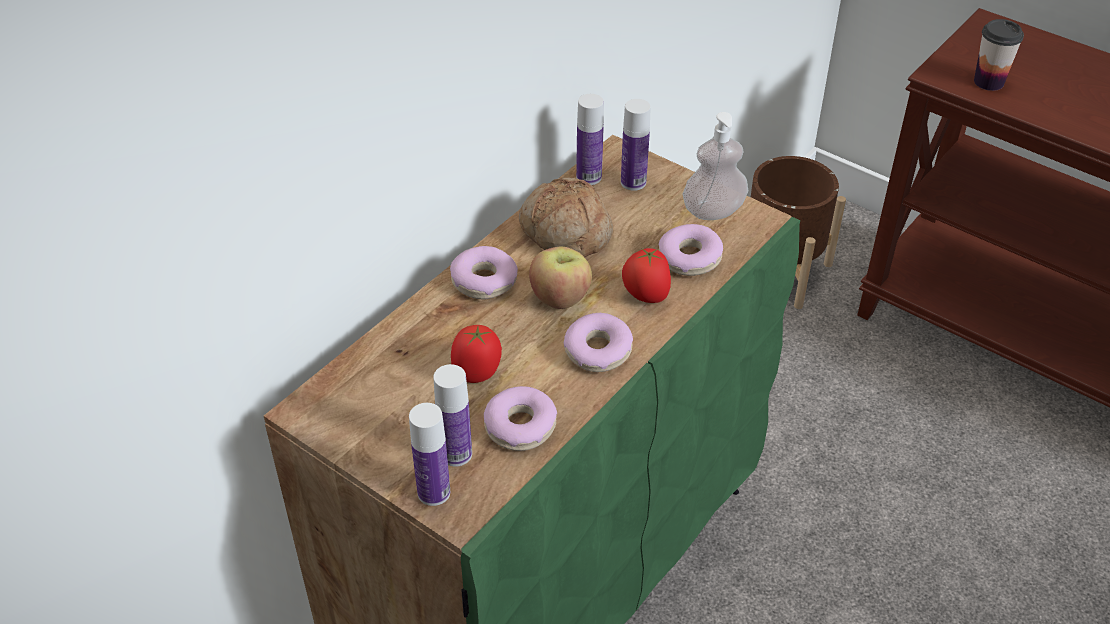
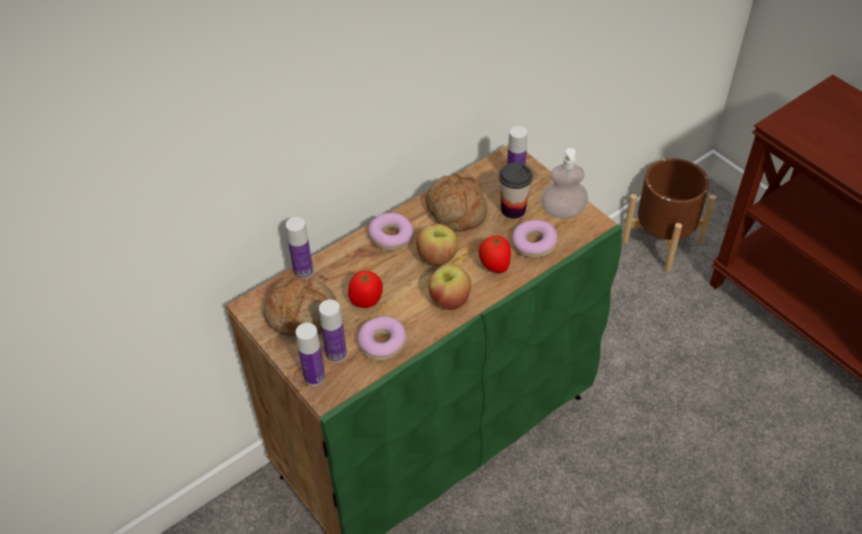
camera: 15 degrees right, 5 degrees up
donut [564,313,633,372] -> apple [428,265,471,310]
bottle [576,94,604,185] -> bottle moved to [286,217,313,279]
cup [974,19,1024,91] -> cup moved to [499,162,533,219]
none -> bread [263,277,336,336]

